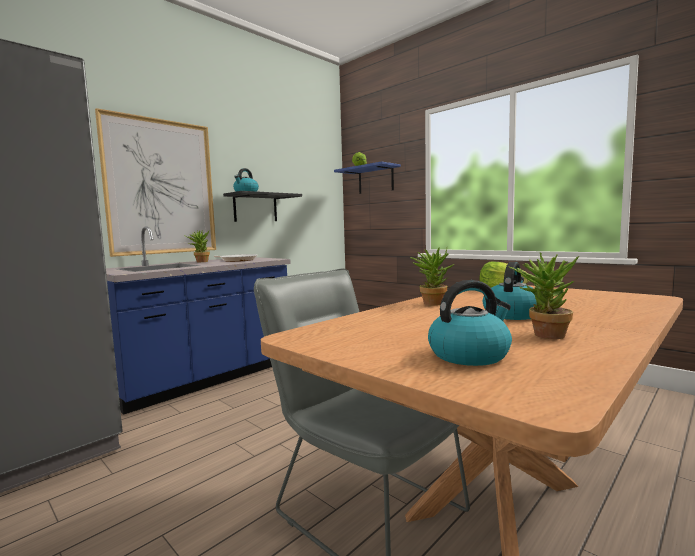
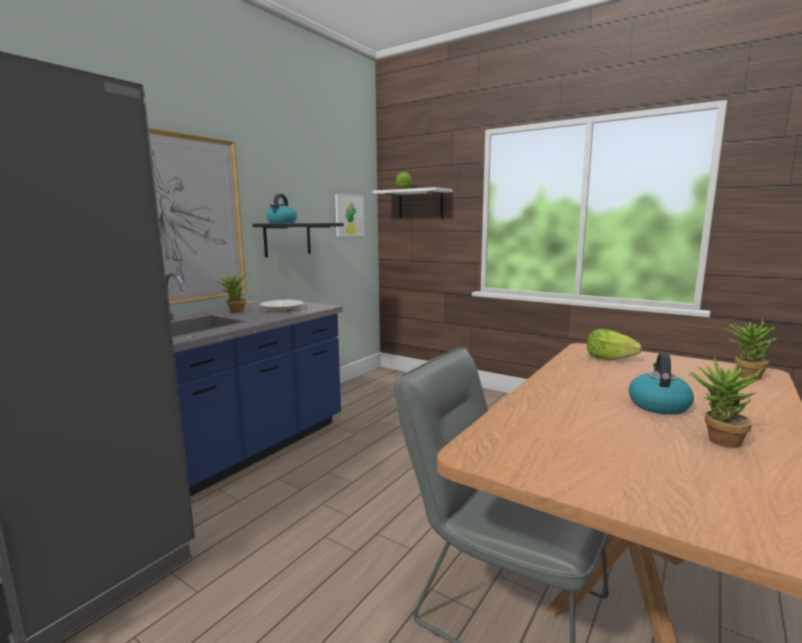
camera: 10 degrees left, 5 degrees up
blue shelf [334,161,401,194] -> white shelf [373,187,453,219]
potted plant [410,248,454,306] -> potted plant moved to [724,318,777,380]
kettle [428,280,512,366] -> none
none -> picture [335,194,364,236]

